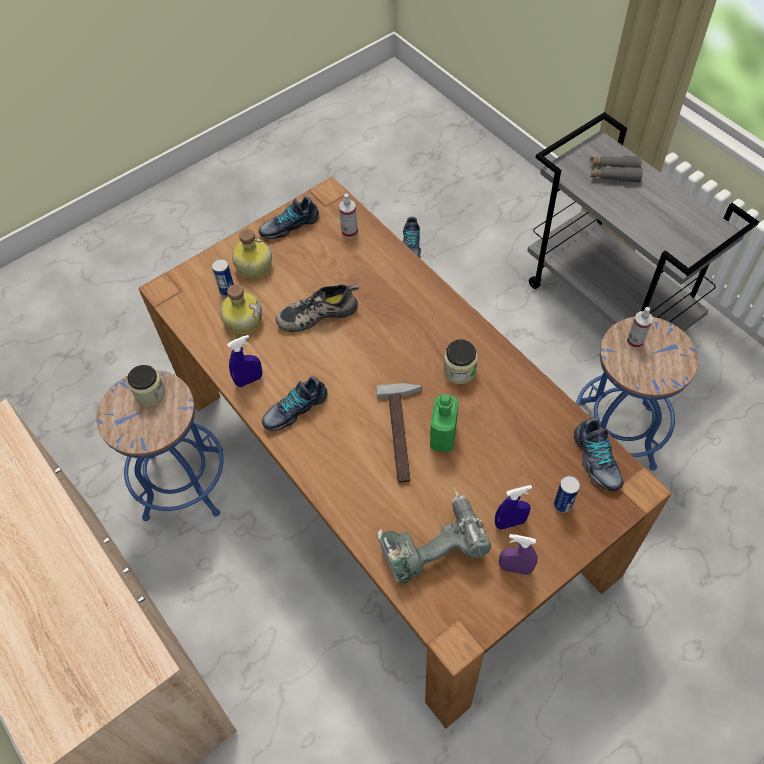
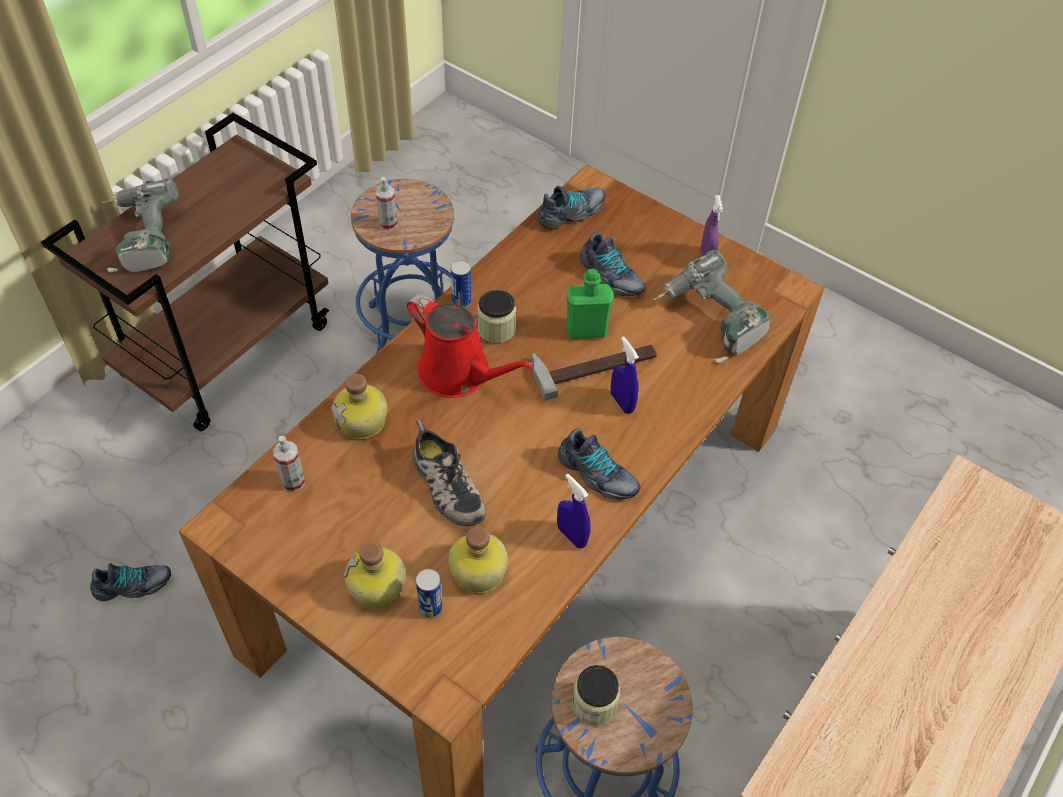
camera: 110 degrees left, 5 degrees down
shoe [259,196,319,240] -> shoe moved to [579,232,646,296]
blue spray bottle [495,485,532,530] -> blue spray bottle moved to [611,337,639,414]
grey cart [527,112,759,332] -> brown cart [41,113,329,431]
can [554,476,580,513] -> can moved to [451,260,471,308]
grey binoculars [590,156,643,183] -> power drill [103,178,178,273]
none -> bottle [331,374,387,439]
none -> red watering can [407,294,534,398]

